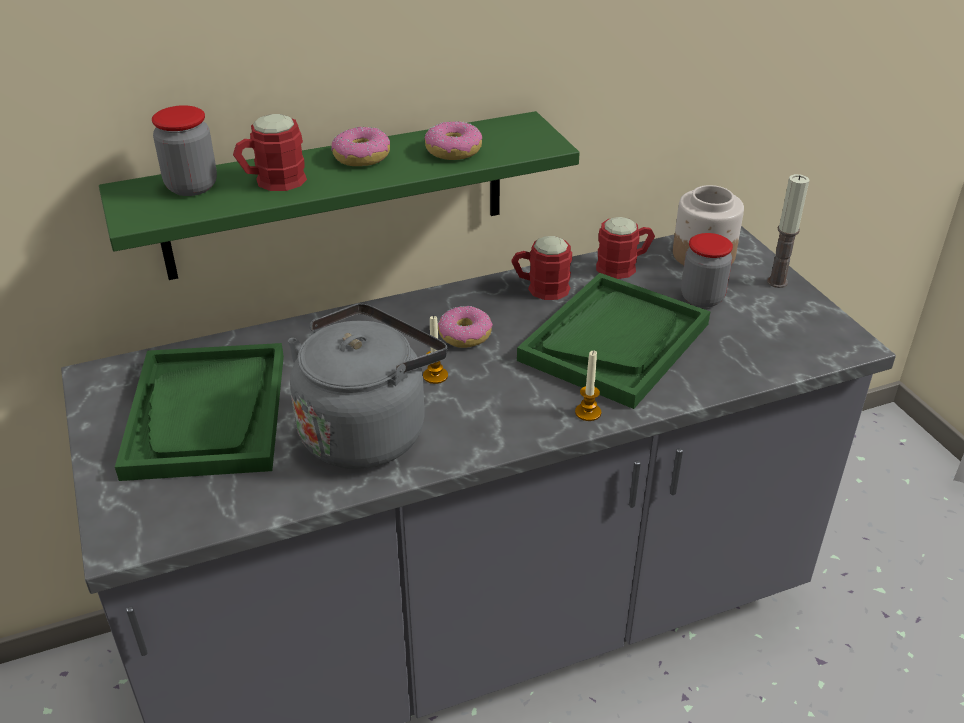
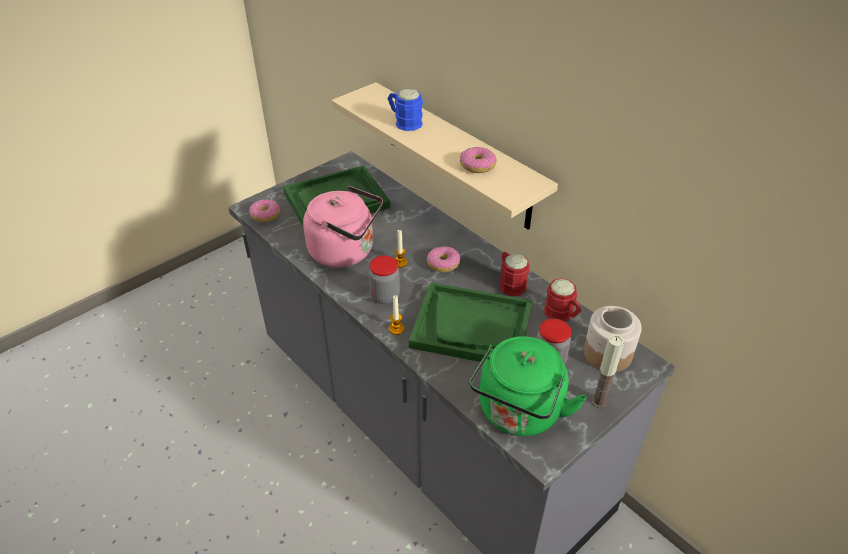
camera: 70 degrees right, 5 degrees up
green shelf [99,111,580,280] -> beige shelf [331,82,558,230]
jar [152,105,217,196] -> jar moved to [369,256,400,304]
red mug [233,114,307,191] -> blue mug [387,89,423,131]
grey kettle [288,303,447,469] -> pink kettle [303,186,383,268]
donut [331,126,390,166] -> donut moved to [249,199,280,222]
none -> green kettle [469,336,587,436]

